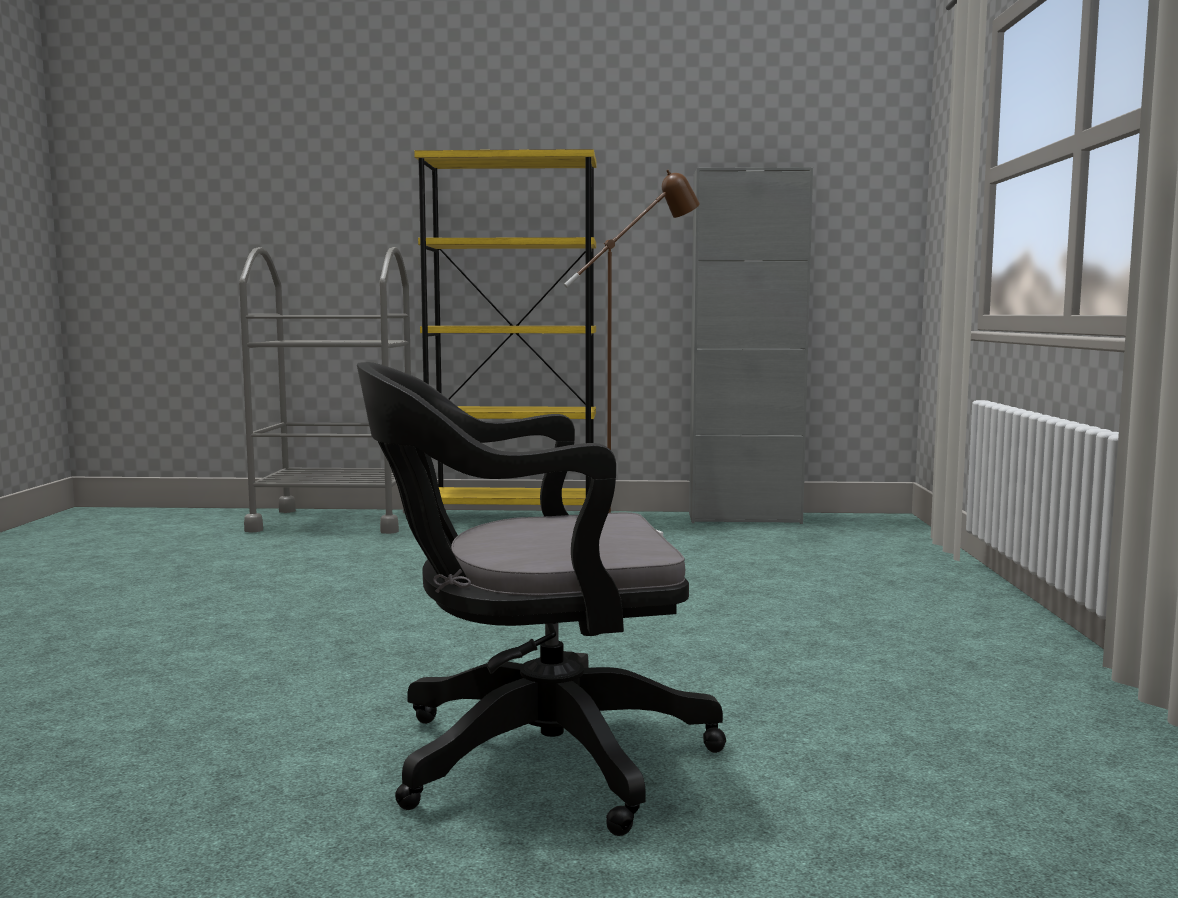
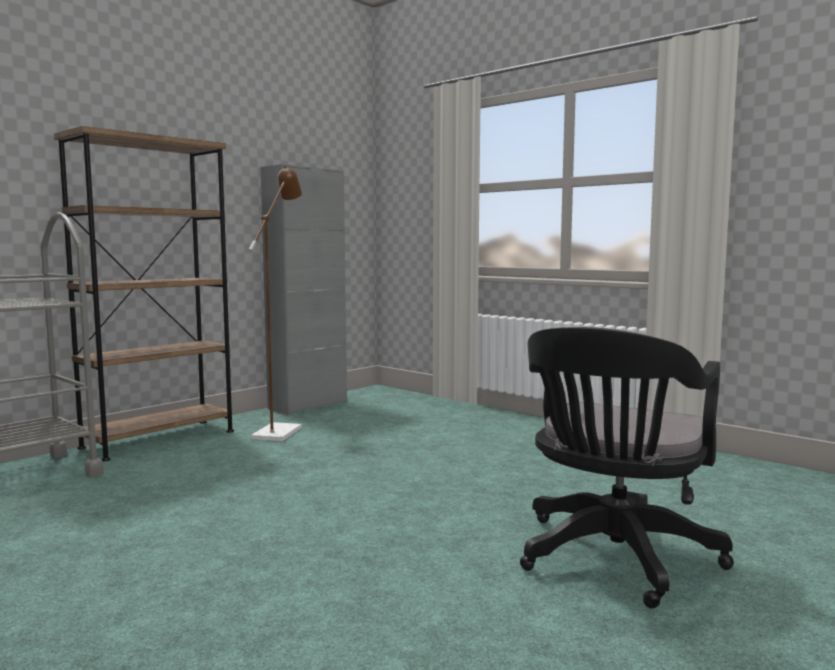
camera: 50 degrees left, 0 degrees up
yellow bookcase [414,149,597,505] -> brown bookcase [54,126,234,461]

